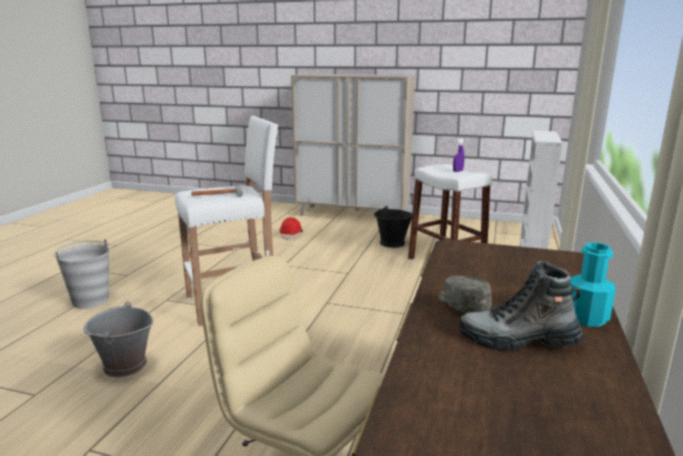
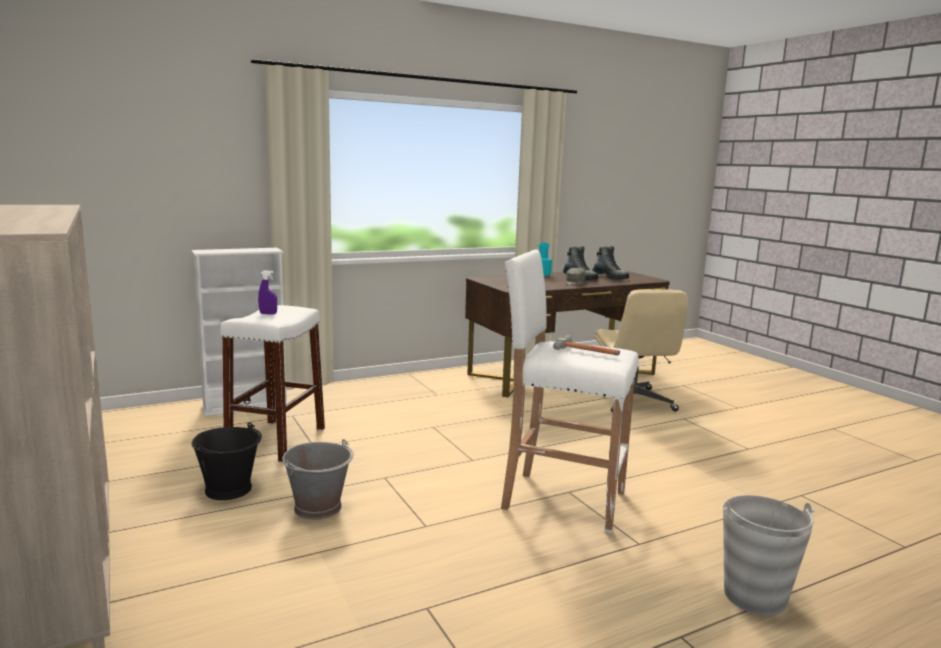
camera: 135 degrees left, 5 degrees down
grey bucket [83,301,153,377] -> grey bucket moved to [282,439,354,520]
red hard hat [280,218,303,241] -> none
none -> boot [592,246,629,280]

